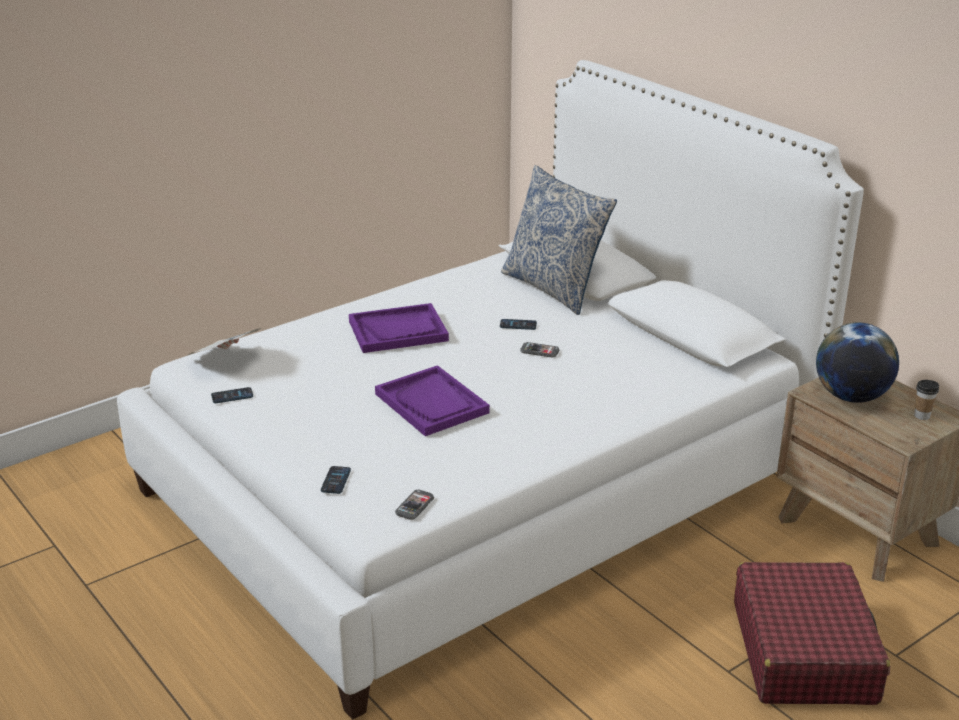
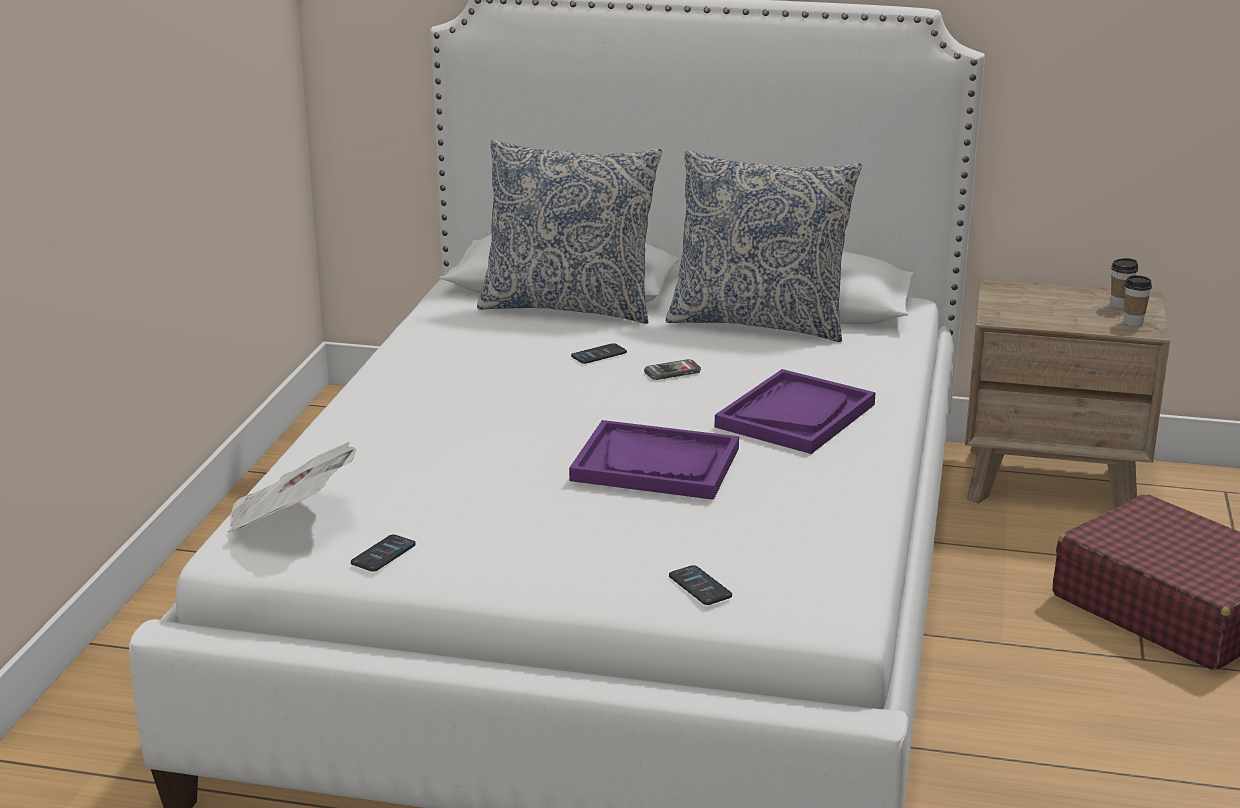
camera: 40 degrees left, 5 degrees down
purple tray [349,303,449,353] -> purple tray moved to [715,369,876,454]
phone [395,490,434,520] -> none
globe [816,322,899,403] -> none
none -> pillow [666,151,862,342]
none -> cup [1124,275,1152,326]

